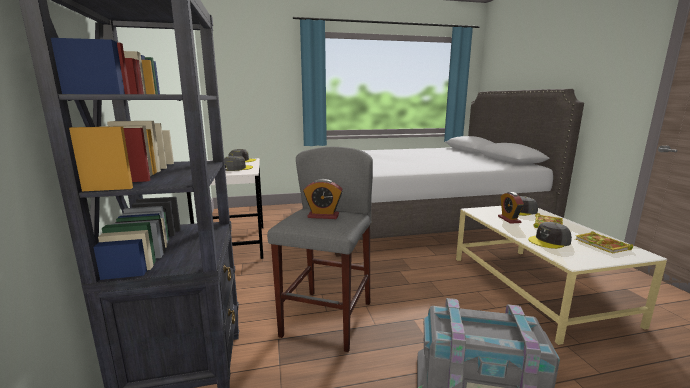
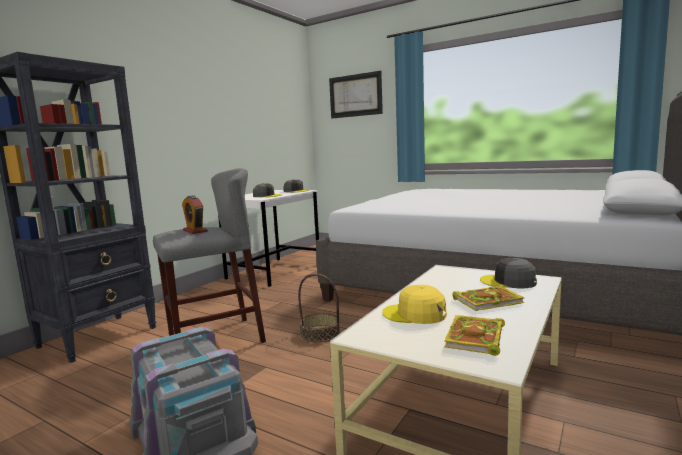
camera: 45 degrees right, 5 degrees down
alarm clock [498,192,524,224] -> none
grey cap [528,222,572,249] -> yellow cap [382,285,447,324]
none -> basket [298,274,340,342]
none -> picture [329,71,383,119]

